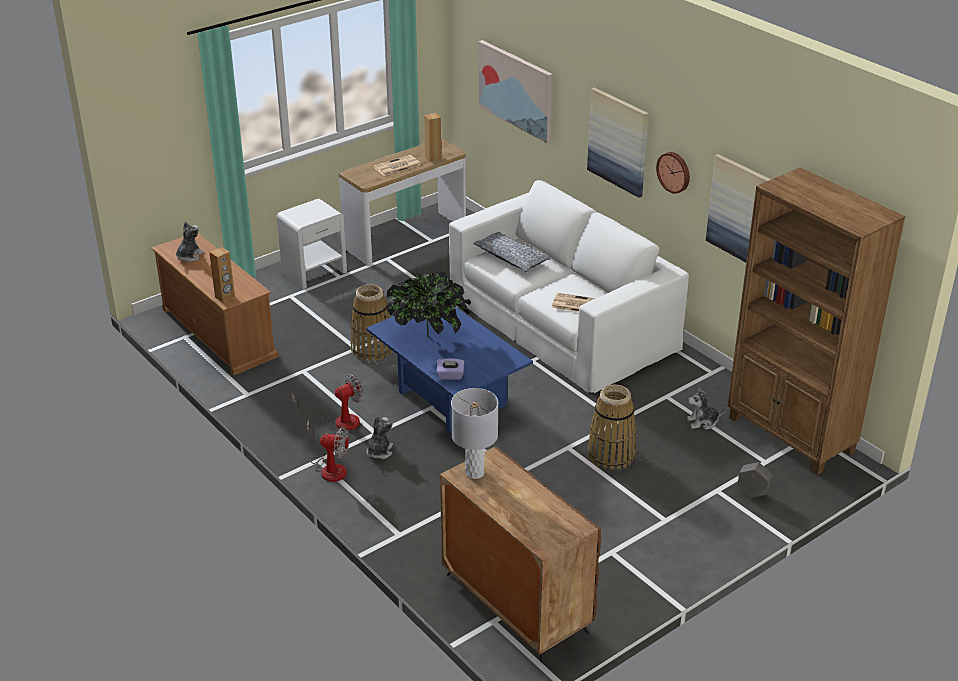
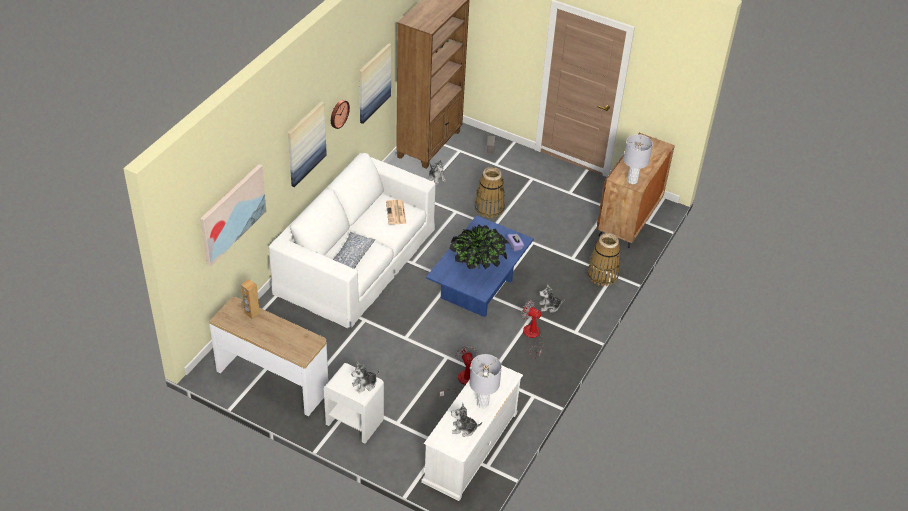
camera: 115 degrees left, 10 degrees up
brown tv stand [152,234,279,375] -> white tv stand [421,366,523,501]
brown speaker [209,247,235,303] -> none
fan [307,420,349,482] -> fan moved to [440,346,477,396]
basket [350,284,392,362] -> basket moved to [587,233,620,286]
newspaper [373,155,420,176] -> none
none -> plush toy [351,361,379,393]
none -> grey table lamp [469,354,502,408]

